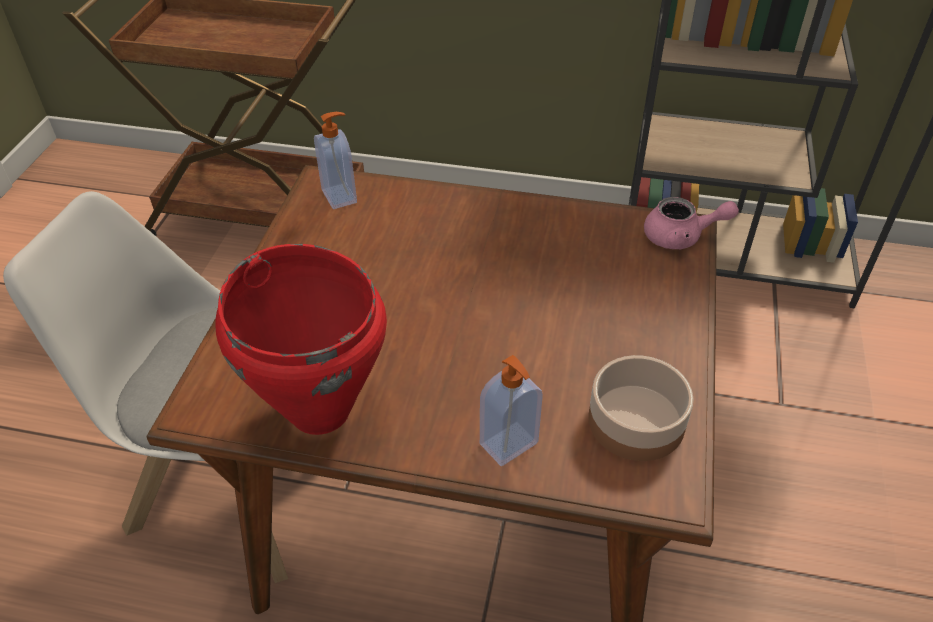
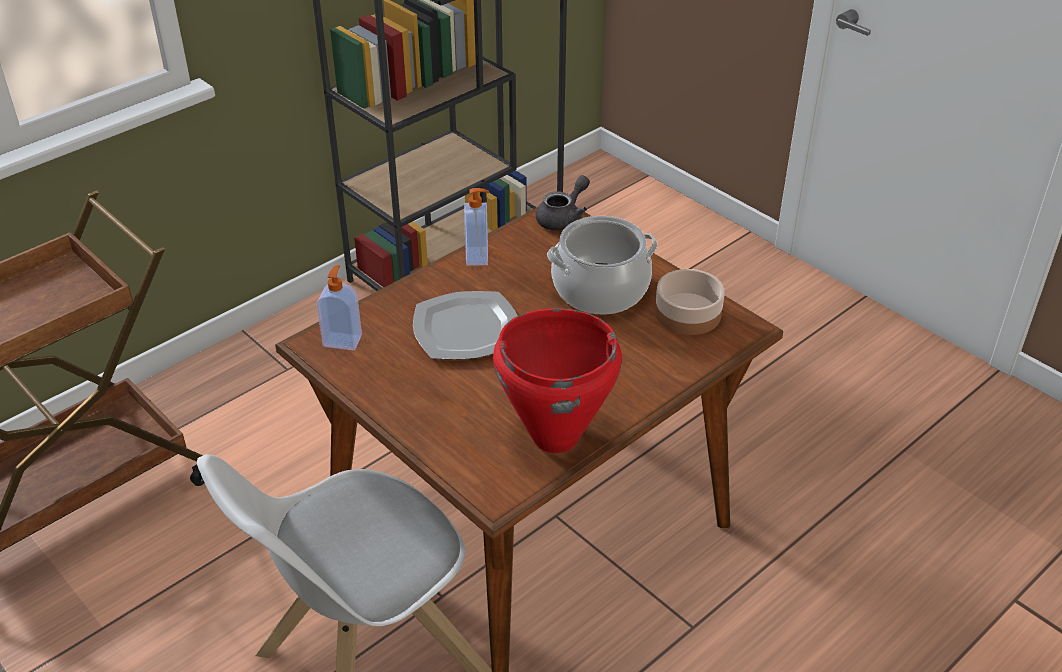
camera: 55 degrees left, 5 degrees down
soap dispenser [480,355,543,466] -> soap dispenser moved to [464,188,489,266]
pink teapot [644,197,739,249] -> grey teapot [536,175,590,231]
none -> plate [413,291,517,360]
none -> cooking pot [547,216,658,314]

